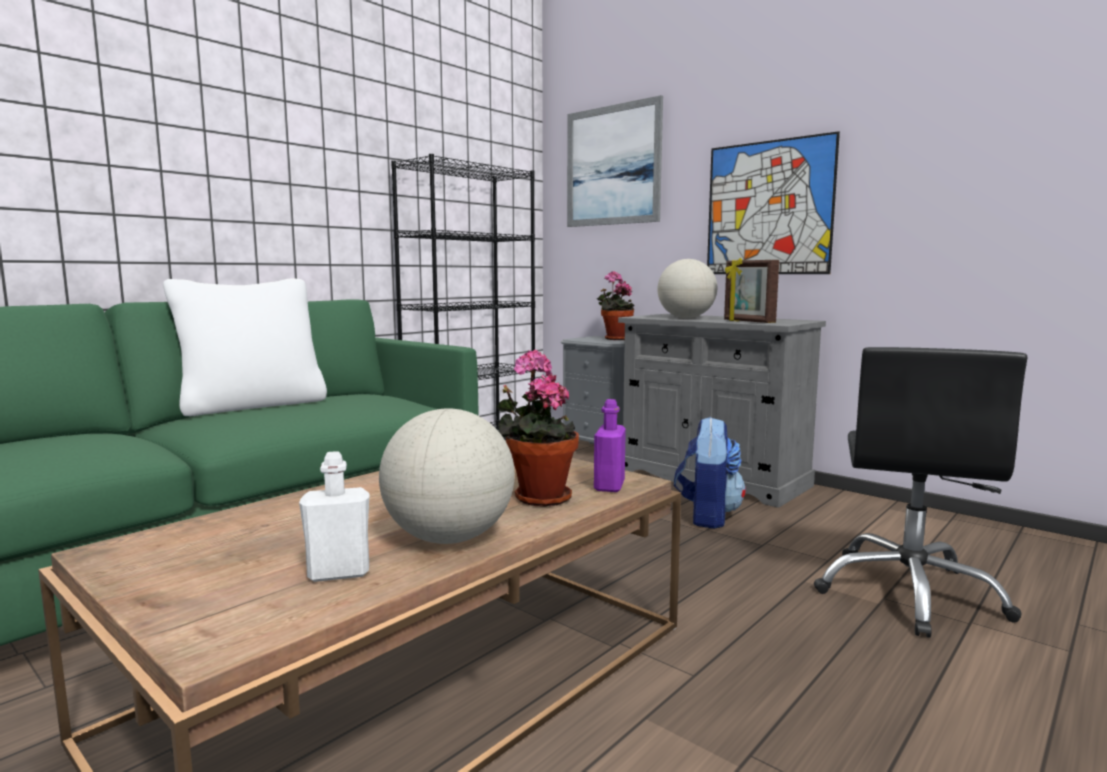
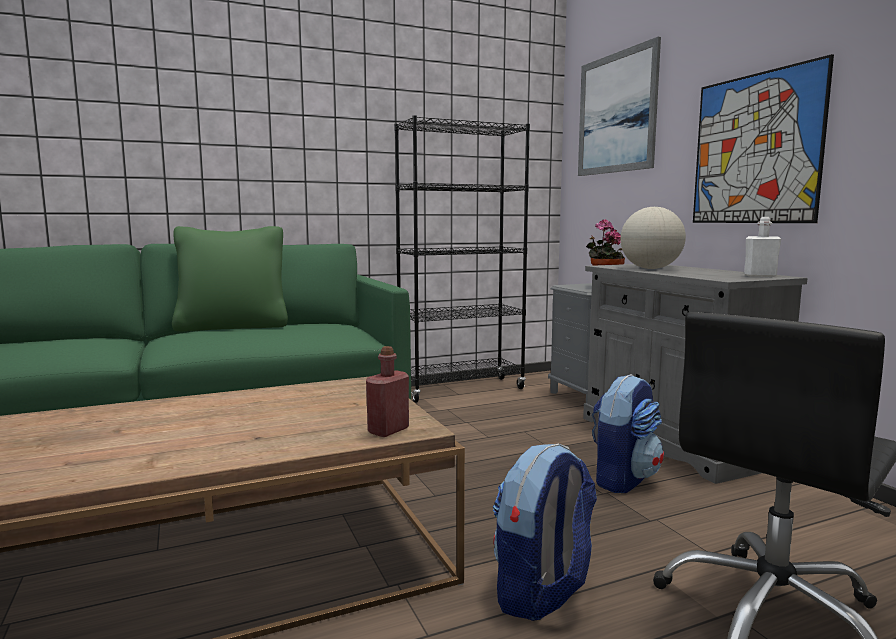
camera: 25 degrees right, 0 degrees up
white pillow [163,279,327,416] -> green pillow [172,226,288,332]
white bottle [299,451,370,582] -> white bottle moved to [744,217,781,277]
globe [379,408,515,544] -> none
potted plant [496,350,579,507] -> none
purple bottle [594,399,626,492] -> red bottle [366,346,409,437]
picture frame [724,258,779,323] -> none
none -> backpack [493,444,597,621]

